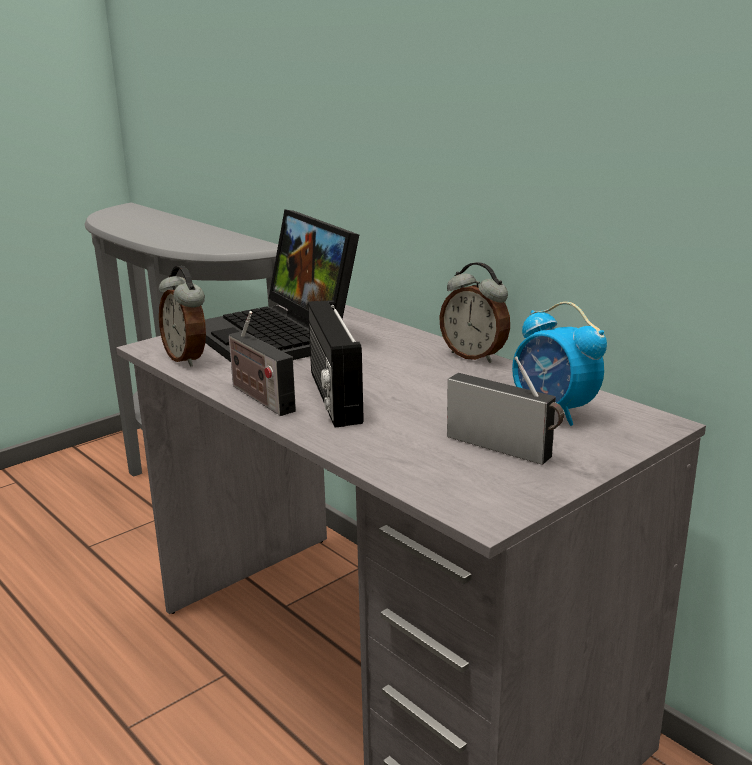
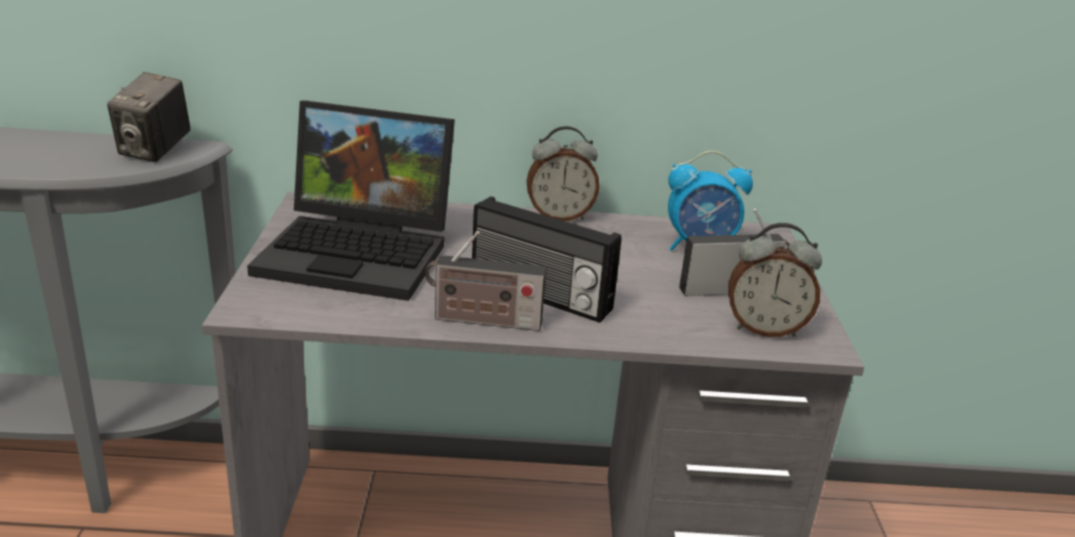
camera: 50 degrees left, 5 degrees up
alarm clock [159,266,206,367] -> alarm clock moved to [728,223,822,337]
none -> camera [107,72,191,162]

